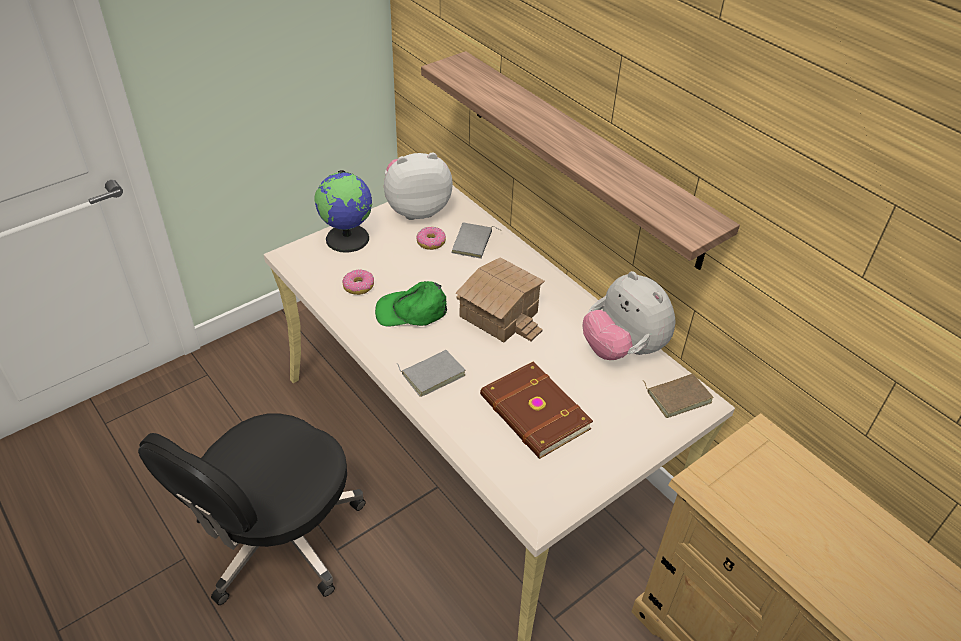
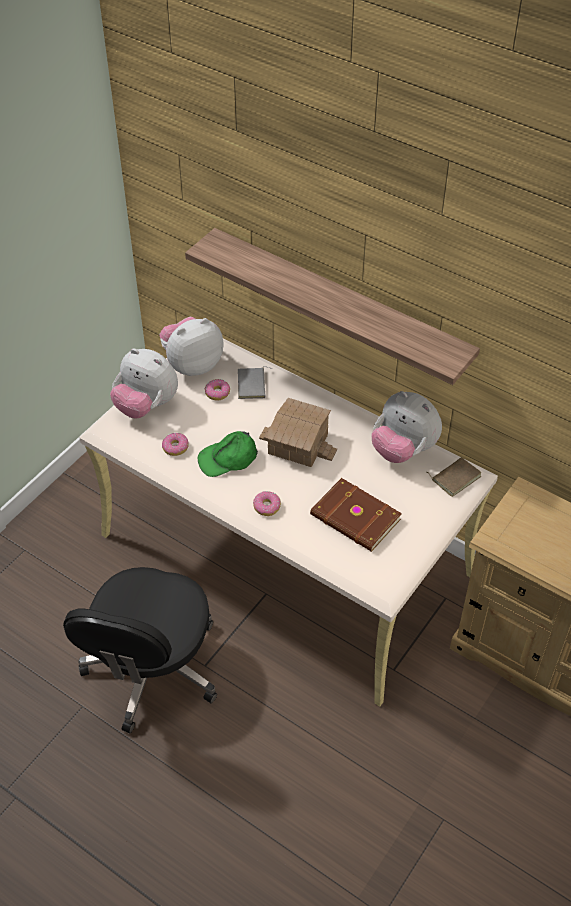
camera: 15 degrees left, 5 degrees up
globe [314,170,372,253] -> plush toy [110,348,178,418]
grey book [396,350,465,397] -> donut [253,491,281,516]

